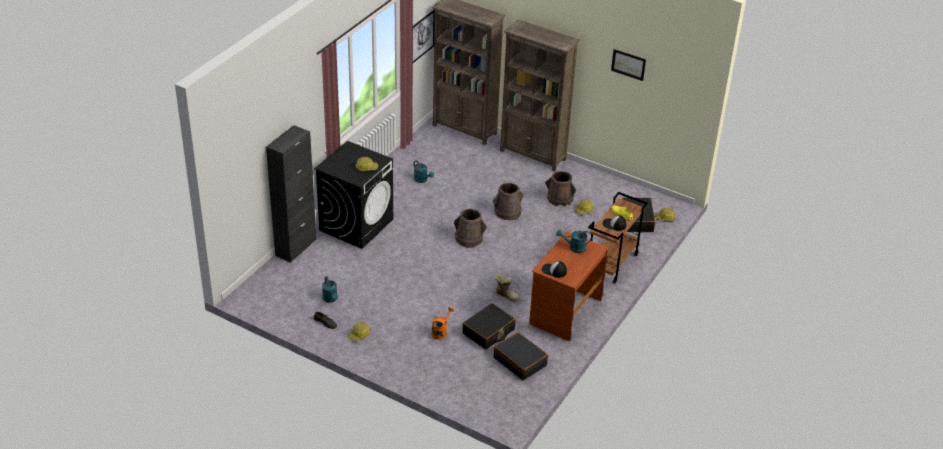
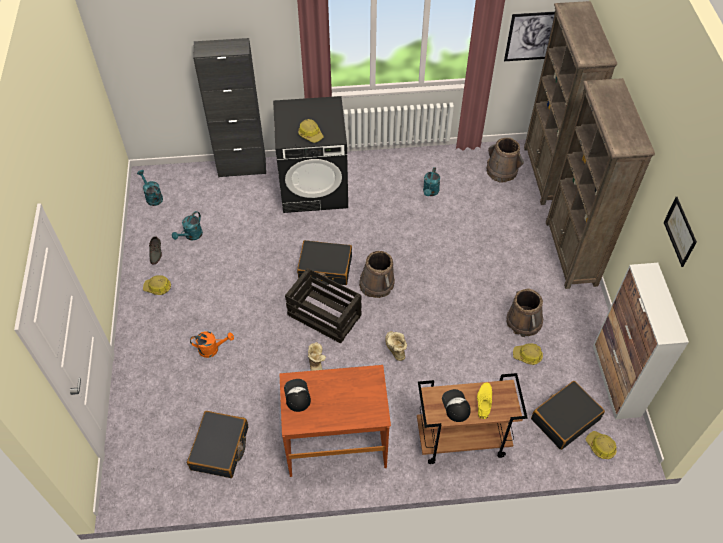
camera: 55 degrees right, 15 degrees up
black suitcase [462,303,516,349] -> black suitcase moved to [297,240,352,285]
brown bucket [493,183,524,220] -> brown bucket moved to [486,138,524,183]
turquoise watering can [556,230,592,253] -> turquoise watering can moved to [137,170,163,206]
none -> crate [285,268,362,343]
none -> boot [385,331,407,361]
none -> cabinet [593,263,689,419]

